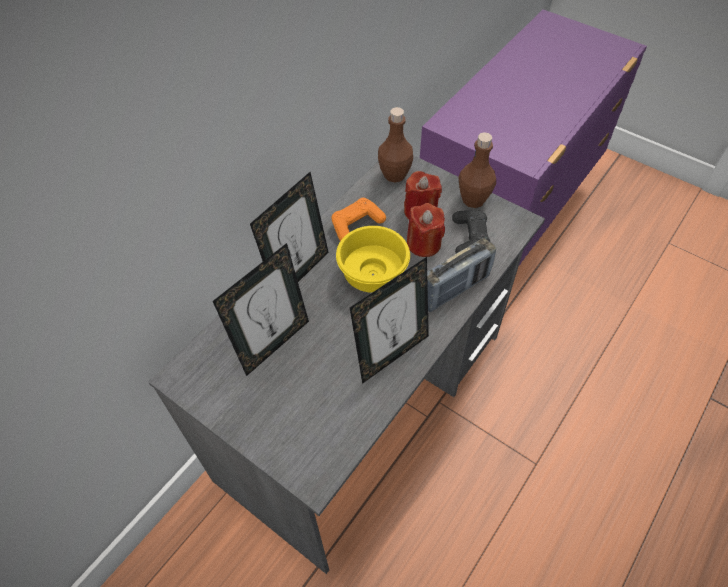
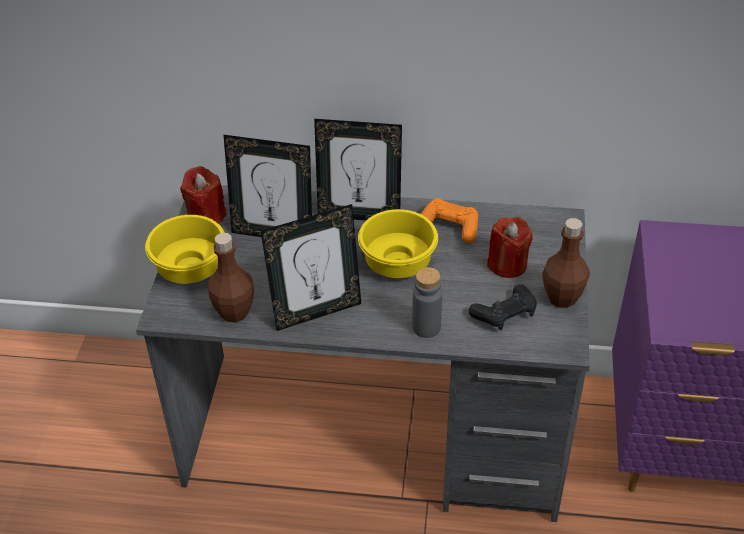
camera: 60 degrees right, 10 degrees down
picture frame [350,257,429,384] -> picture frame turned 45 degrees counterclockwise [261,204,361,331]
brown bottle [378,107,413,183] -> brown bottle moved to [208,233,254,322]
red candle [407,203,445,257] -> red candle moved to [180,166,227,224]
radio [427,238,496,312] -> grey bottle [412,267,442,338]
none -> yellow bowl [145,215,225,284]

